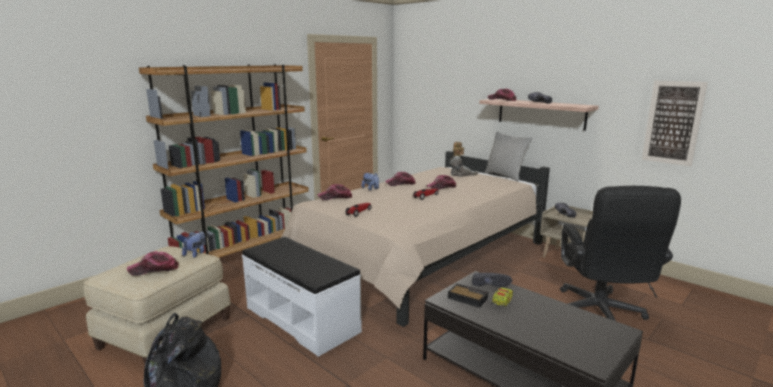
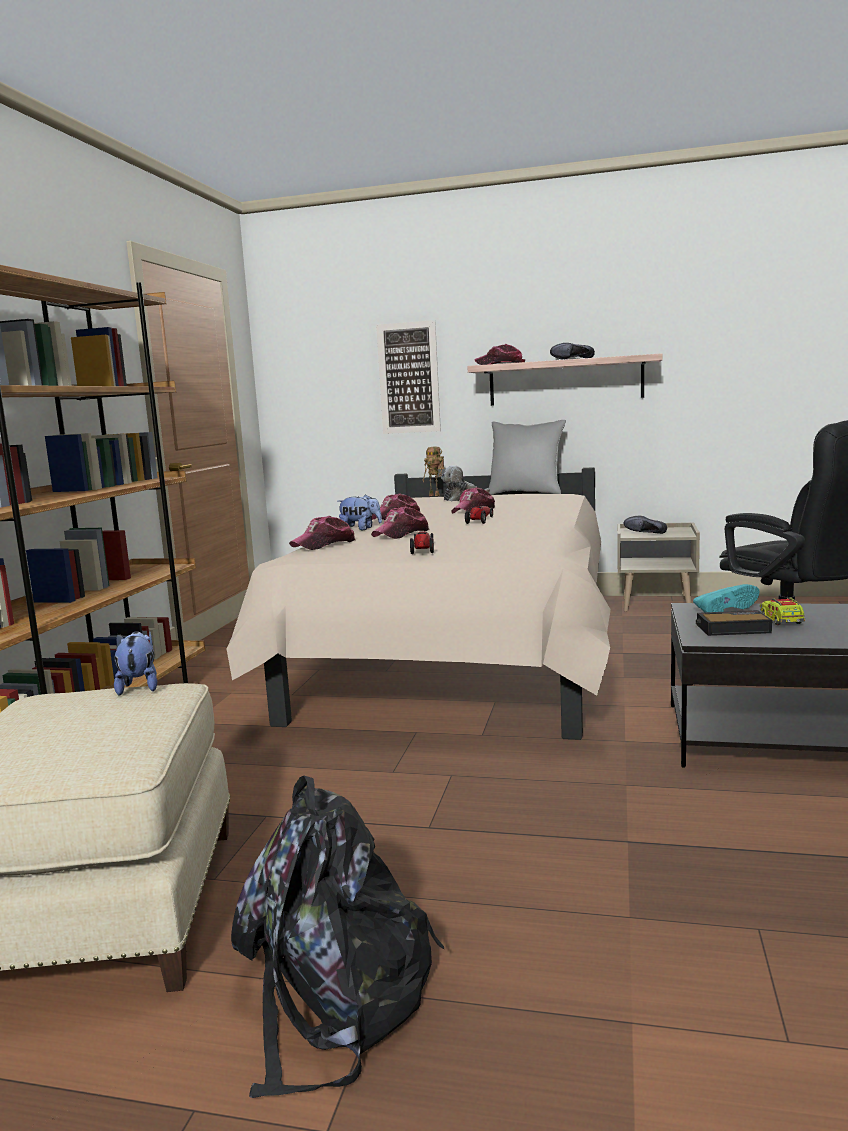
camera: 30 degrees left, 5 degrees down
cap [127,251,178,276] -> cap moved to [371,506,430,539]
white bench [242,237,362,357] -> none
black shoe [472,273,512,287] -> turquoise shoe [693,584,759,612]
picture [642,81,708,166] -> picture moved to [376,320,441,434]

